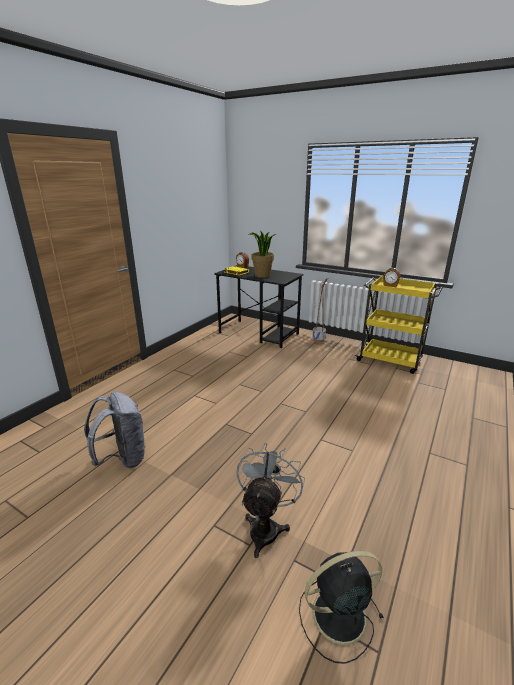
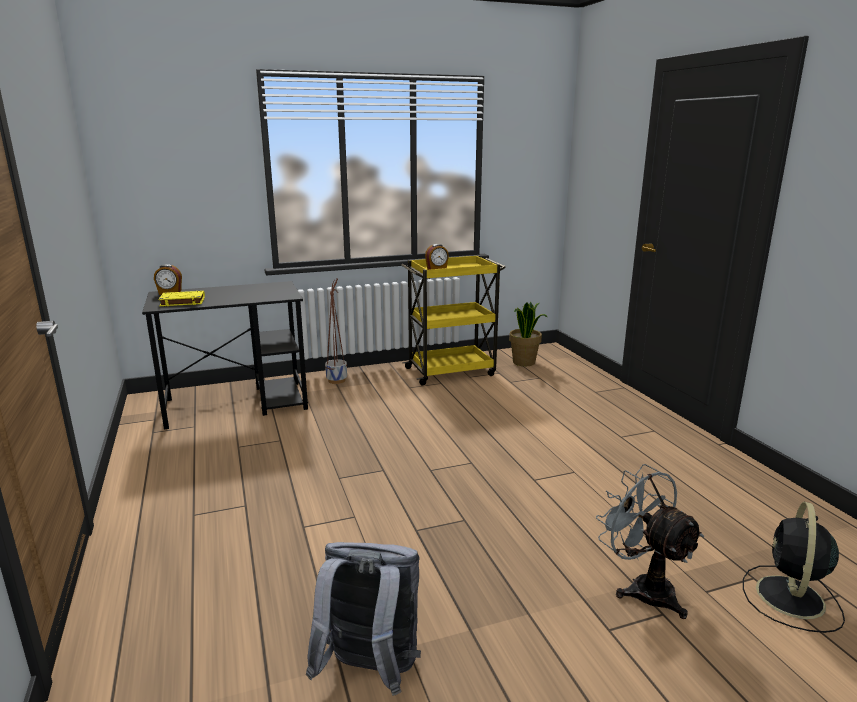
camera: 50 degrees left, 5 degrees down
potted plant [248,230,276,278] -> potted plant moved to [509,301,547,366]

